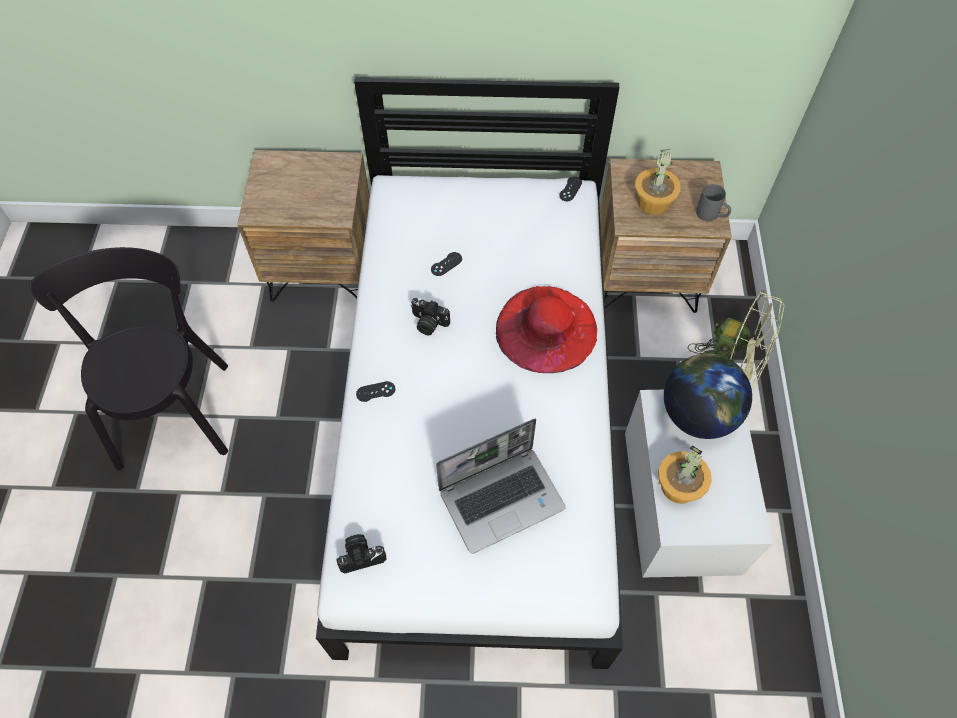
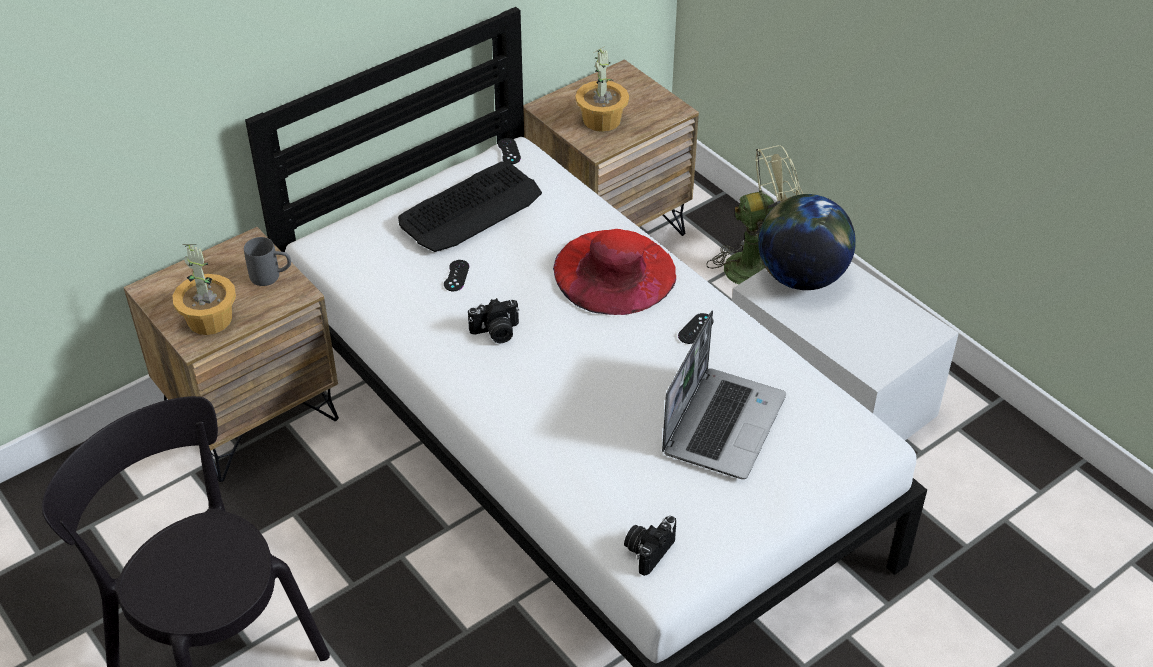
camera: 40 degrees left, 15 degrees down
black game controller [356,381,395,402] -> black game controller moved to [678,313,713,344]
potted plant [658,445,712,504] -> potted plant moved to [173,244,236,335]
grey mug [696,184,731,221] -> grey mug moved to [244,237,291,286]
none -> keyboard [398,161,542,252]

